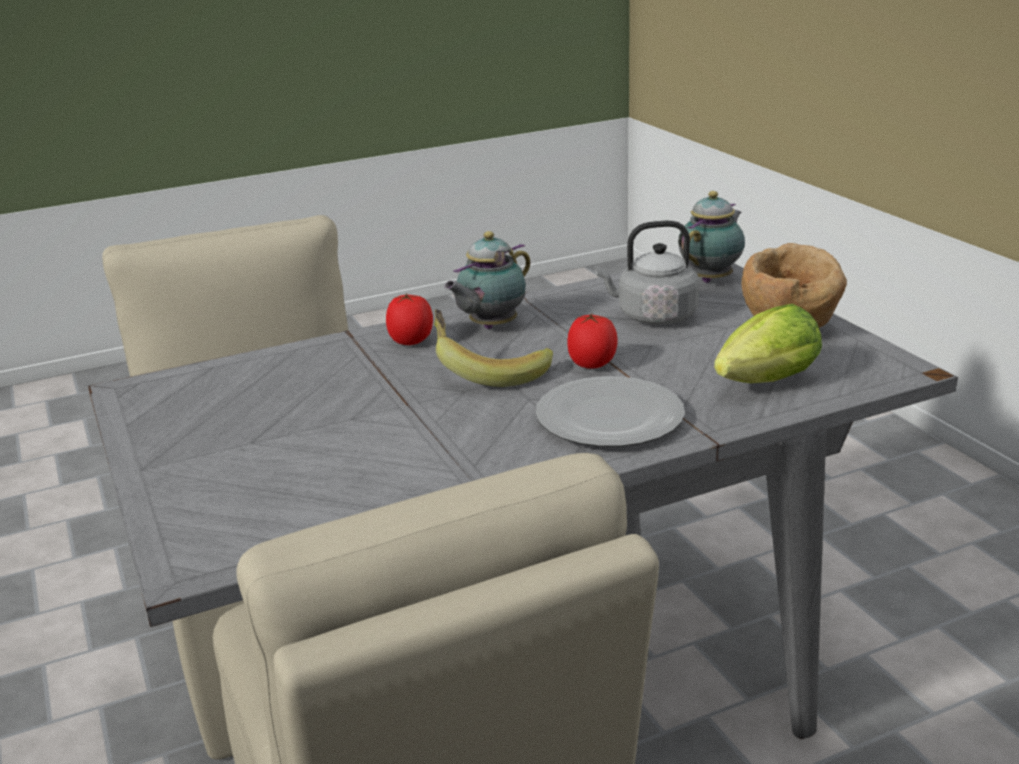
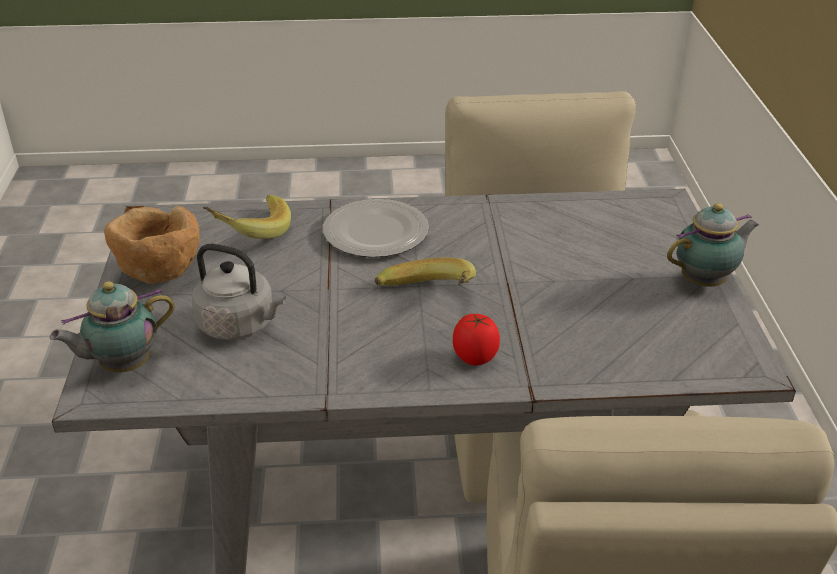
camera: 160 degrees left, 10 degrees up
teapot [444,231,530,329] -> teapot moved to [667,203,759,287]
tomato [567,314,618,369] -> none
lettuce [714,304,822,383] -> banana [203,195,291,239]

